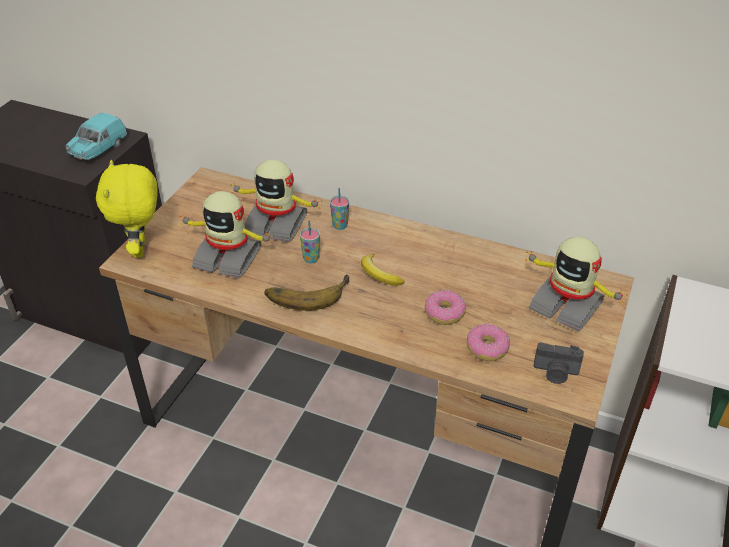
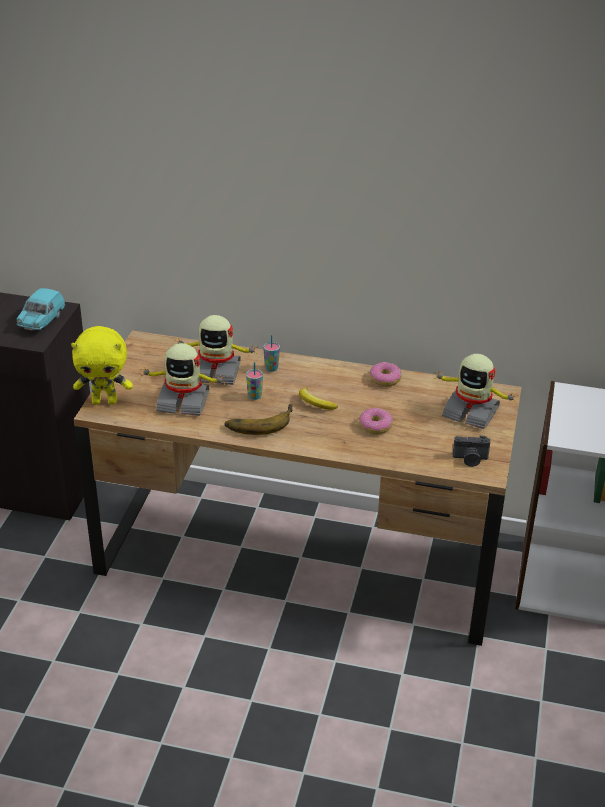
camera: 10 degrees left, 5 degrees down
yellow plush toy [96,160,158,257] -> yellow plush toy turned 75 degrees counterclockwise [71,326,133,405]
donut [467,324,510,361] -> donut moved to [370,362,402,387]

